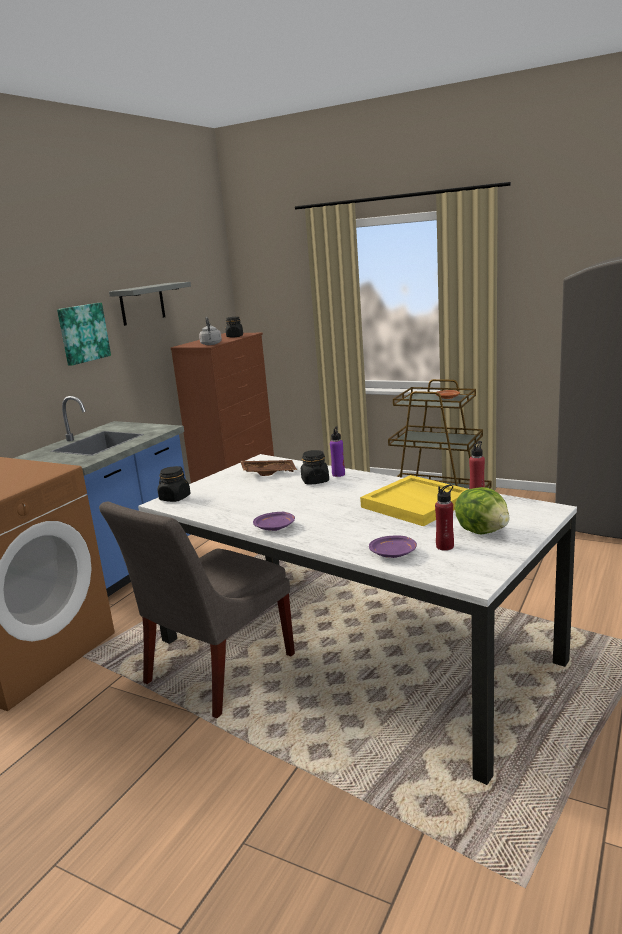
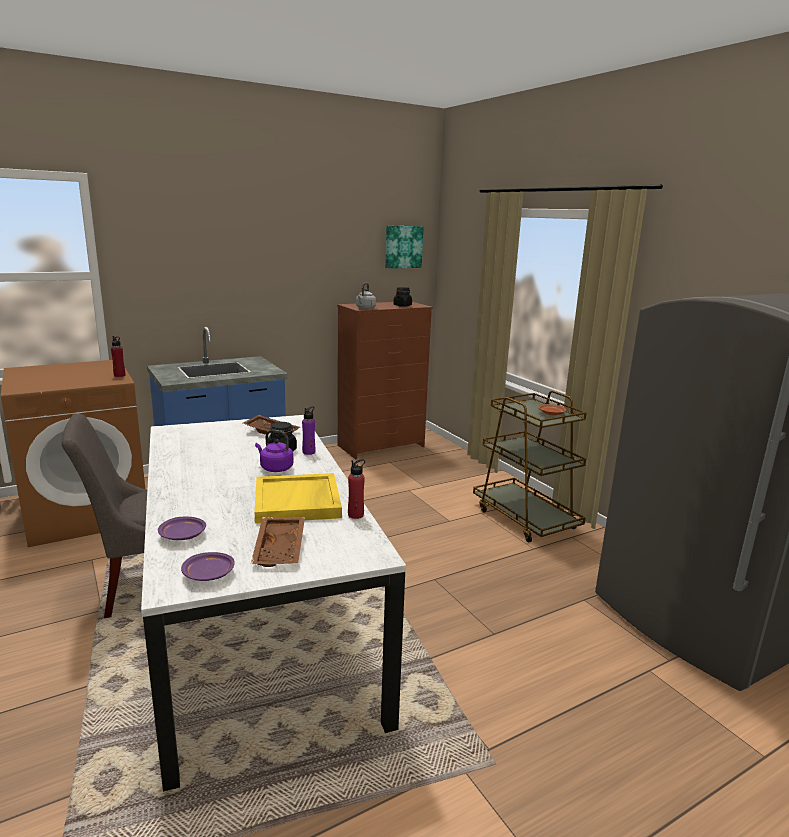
camera: 30 degrees right, 0 degrees up
picture [57,303,111,366] -> picture moved to [385,225,424,268]
grey shelf [109,282,191,326] -> none
black jar [158,466,191,502] -> none
purple plate [253,512,295,531] -> purple plate moved to [181,552,235,581]
red bottle [435,485,454,551] -> red bottle moved to [111,336,125,377]
lettuce [455,487,510,534] -> brown tray [251,517,305,567]
none -> purple kettle [255,430,293,472]

